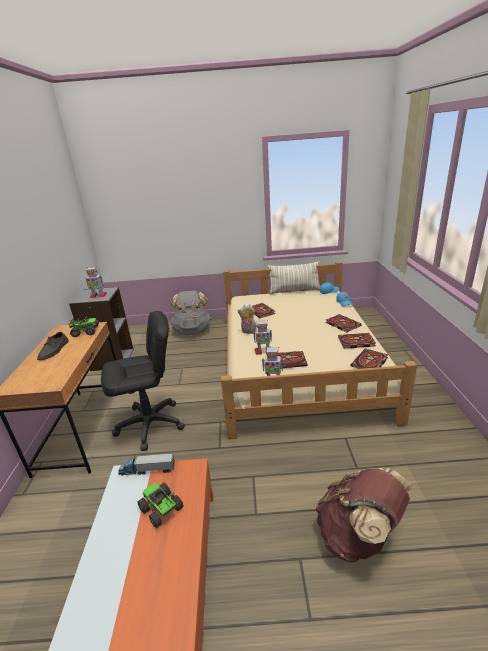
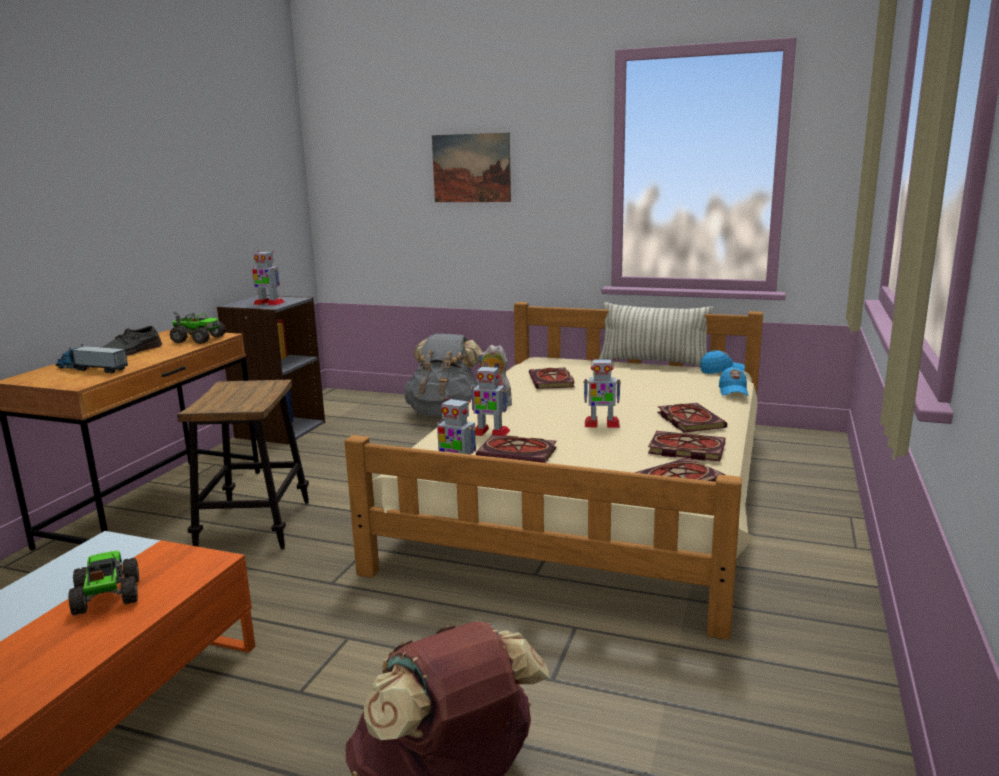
camera: 20 degrees right, 10 degrees down
black office chair [101,311,185,451] -> stool [177,379,309,549]
toy truck [118,453,175,475] -> toy truck moved to [55,344,128,373]
none -> picture [432,133,511,202]
none -> toy robot [584,358,621,428]

